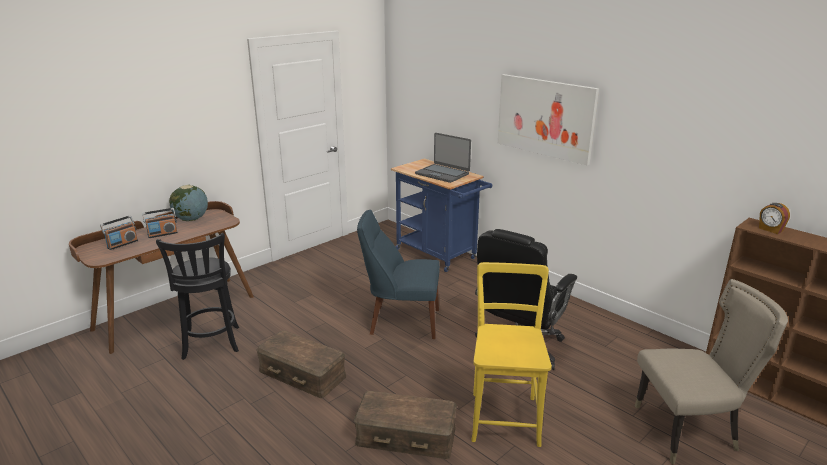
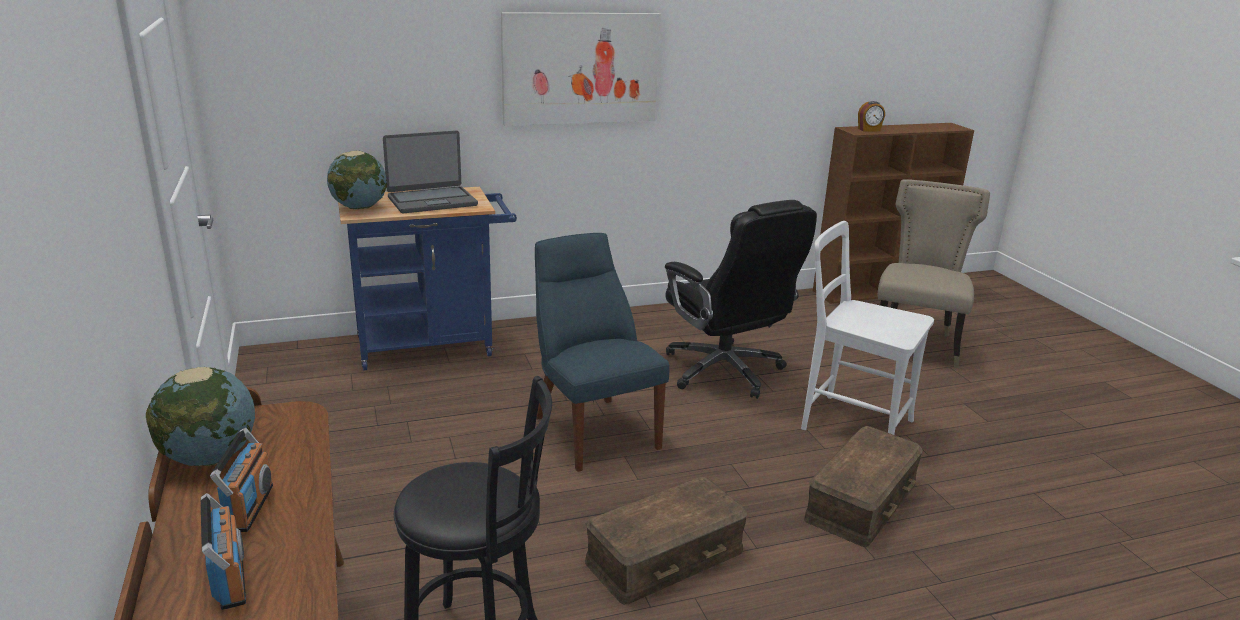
camera: 65 degrees left, 0 degrees up
blue chair [357,210,440,339] -> blue chair turned 120 degrees clockwise [535,233,669,472]
yellow chair [471,262,552,447] -> white chair [801,221,934,435]
none -> globe [327,151,387,210]

